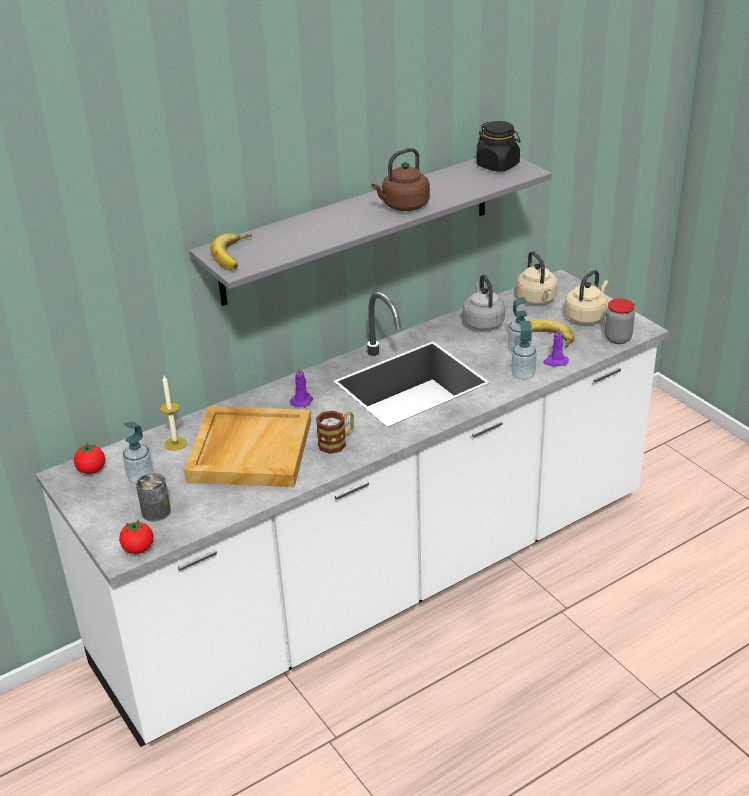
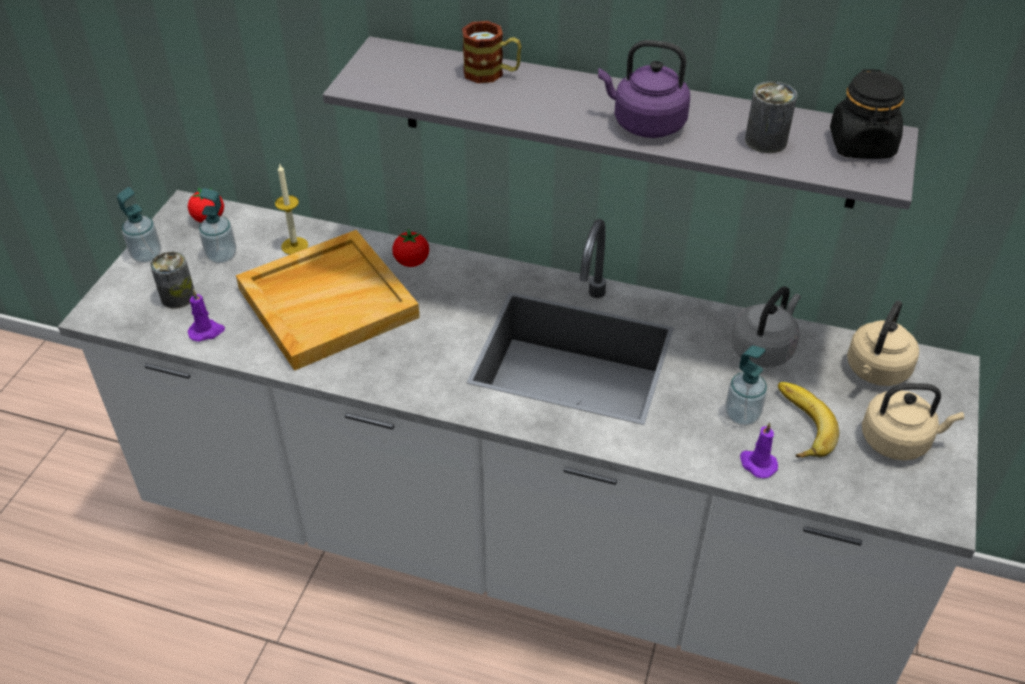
camera: 50 degrees right, 10 degrees up
tomato [119,519,153,554] -> tomato moved to [392,229,429,267]
banana [210,233,252,270] -> none
purple candle [290,367,313,407] -> purple candle moved to [188,289,225,342]
mug [316,410,354,454] -> mug moved to [462,21,521,83]
brown kettle [371,148,430,211] -> purple kettle [598,40,690,138]
soap dispenser [511,321,537,380] -> soap dispenser moved to [117,187,161,263]
jar [605,298,635,344] -> none
none -> can [745,81,797,153]

